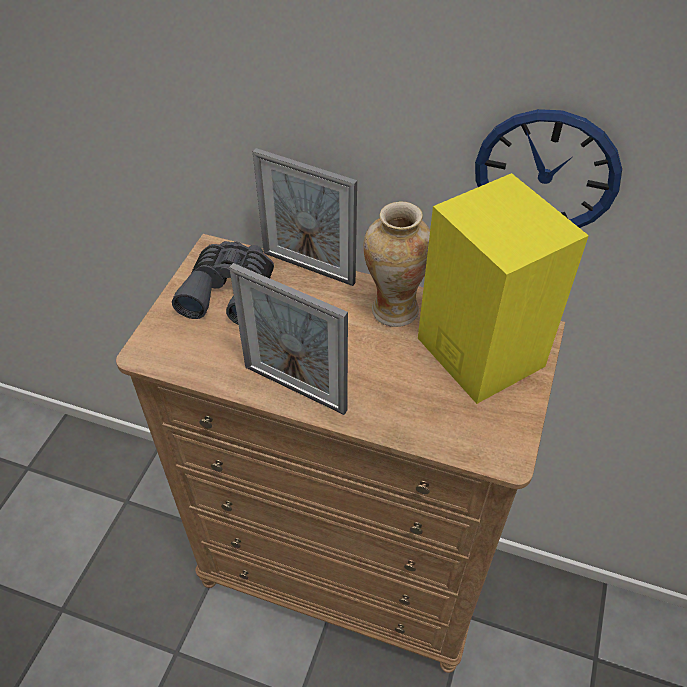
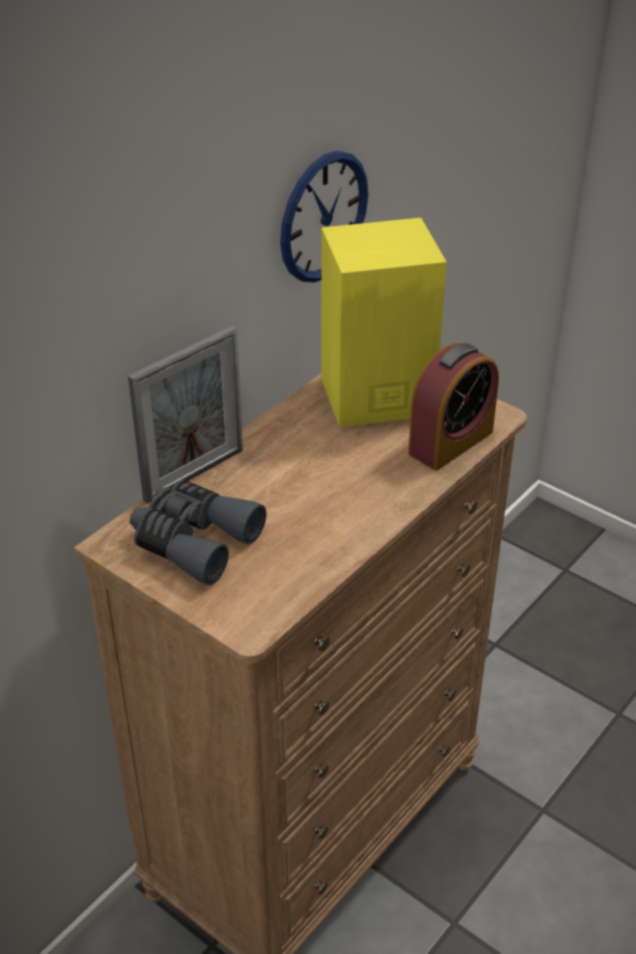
camera: 70 degrees left, 10 degrees down
picture frame [229,263,348,415] -> none
vase [363,201,430,327] -> none
none -> alarm clock [408,343,499,470]

